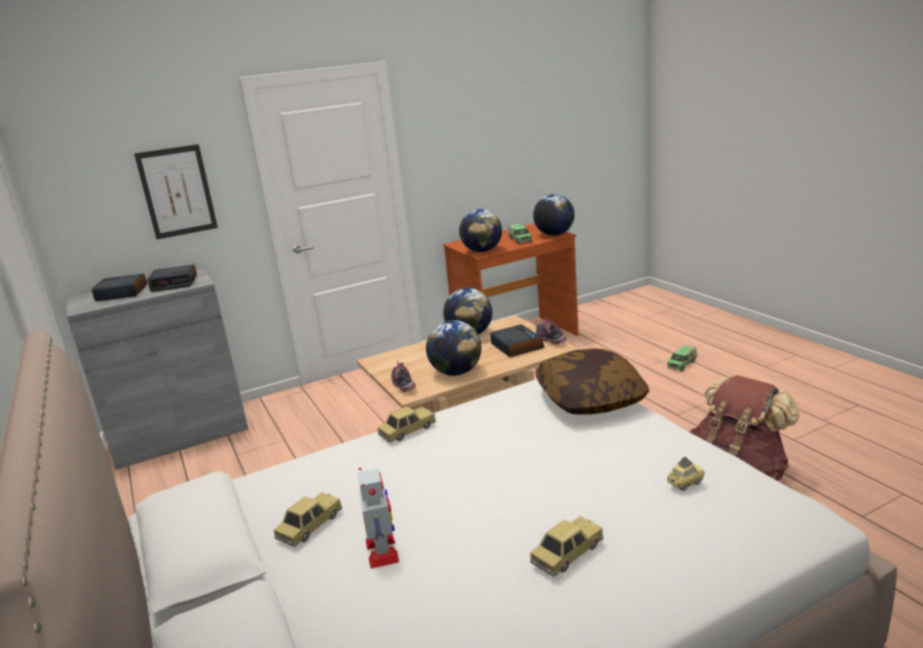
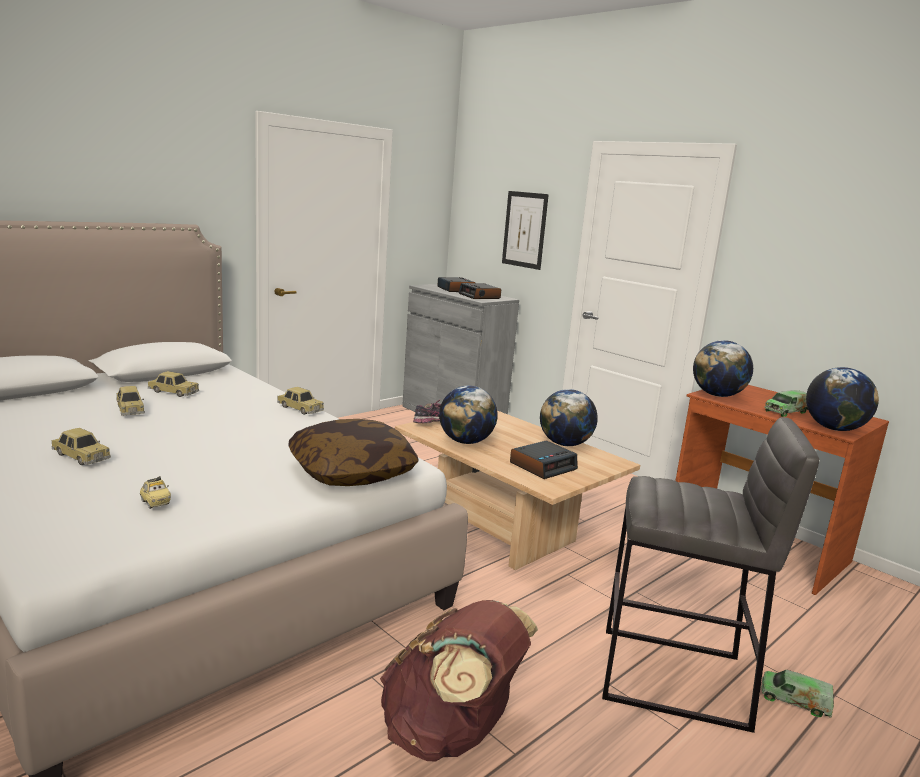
camera: 70 degrees right, 5 degrees down
toy robot [358,468,399,569] -> toy car [116,386,145,416]
shoe [536,317,567,345] -> none
none -> grey stool [602,417,819,733]

